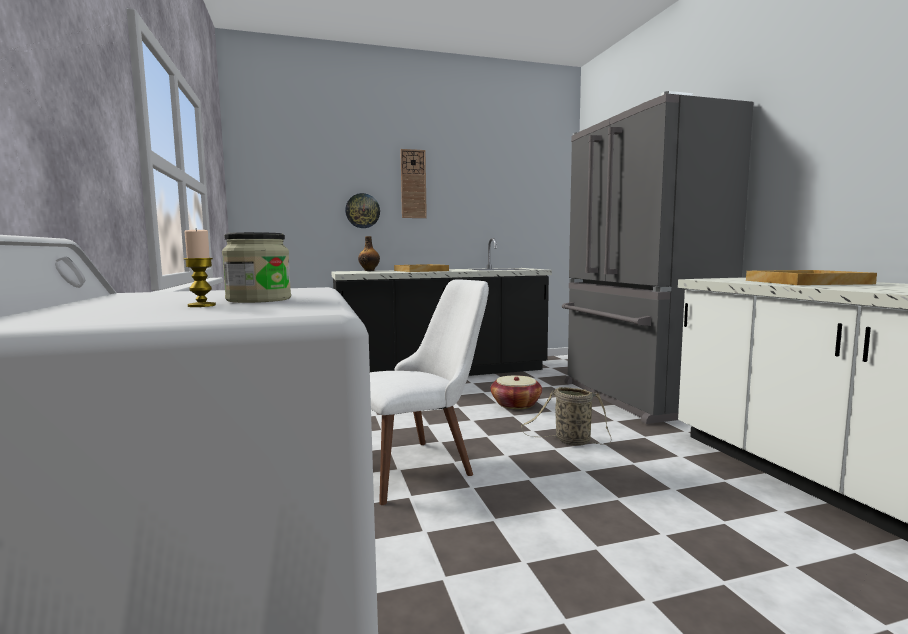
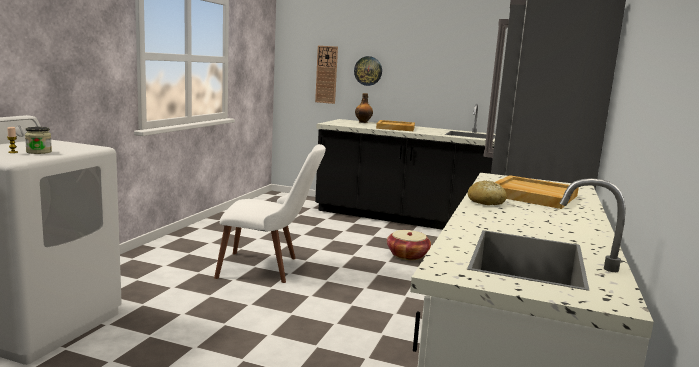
camera: 35 degrees right, 5 degrees up
wall clock [400,149,427,218] -> wall clock moved to [315,46,338,104]
basket [521,387,612,446] -> none
none -> bread [468,180,507,205]

